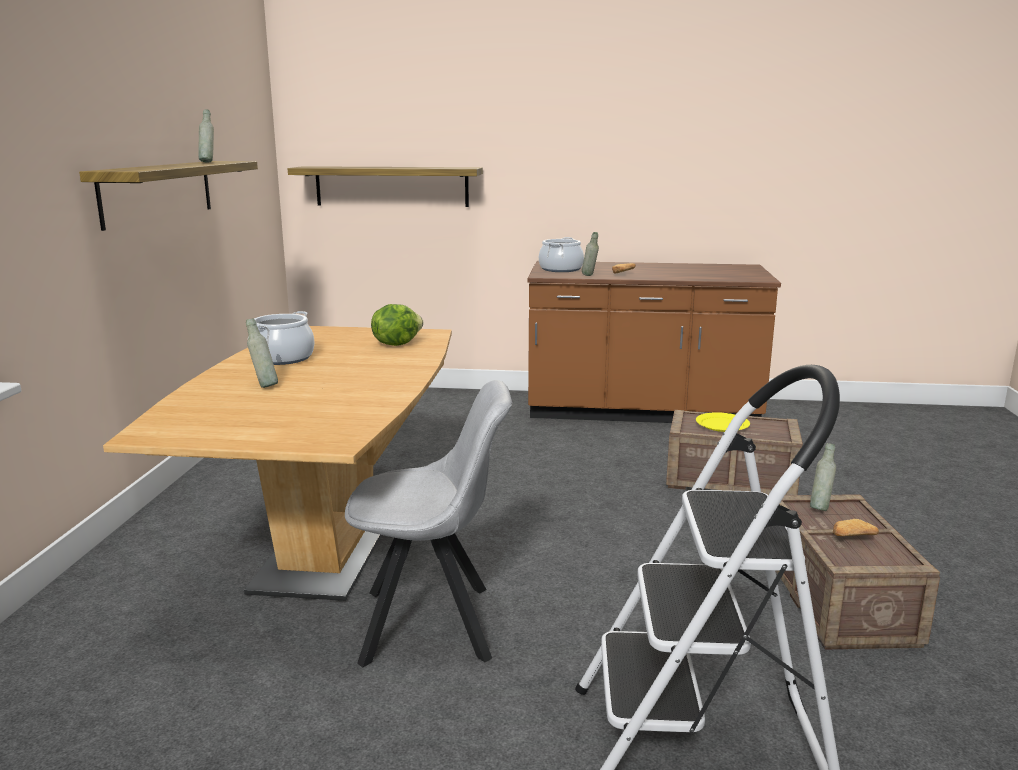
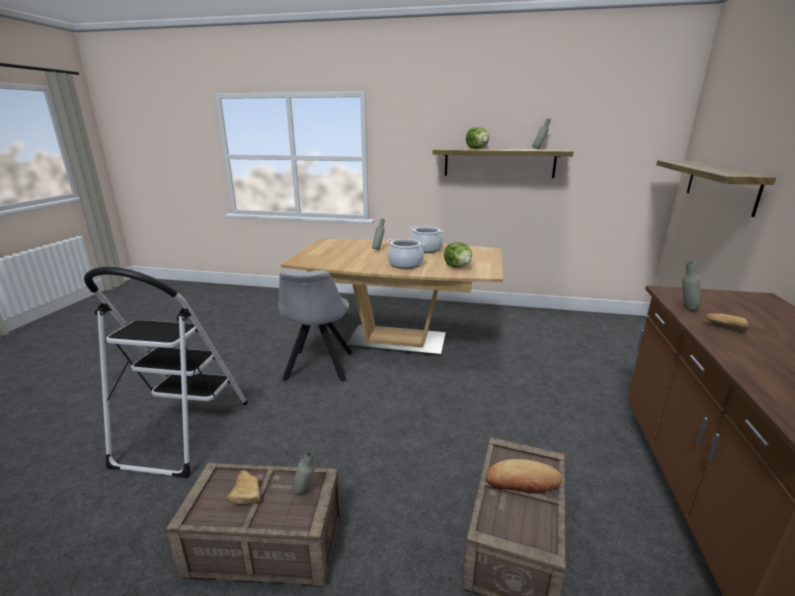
camera: 95 degrees right, 5 degrees up
cooking pot [539,237,584,272] -> cooking pot moved to [387,239,425,269]
yellow plate [696,412,750,432] -> bread [486,459,563,493]
none -> lettuce [466,127,489,149]

